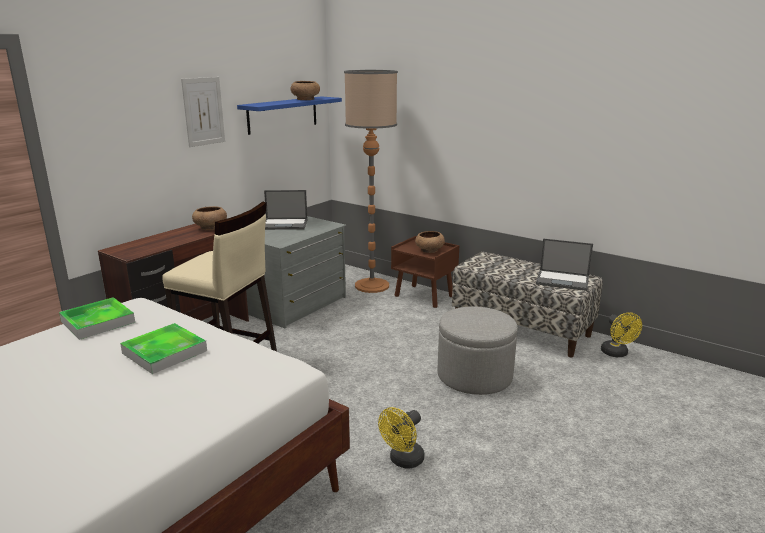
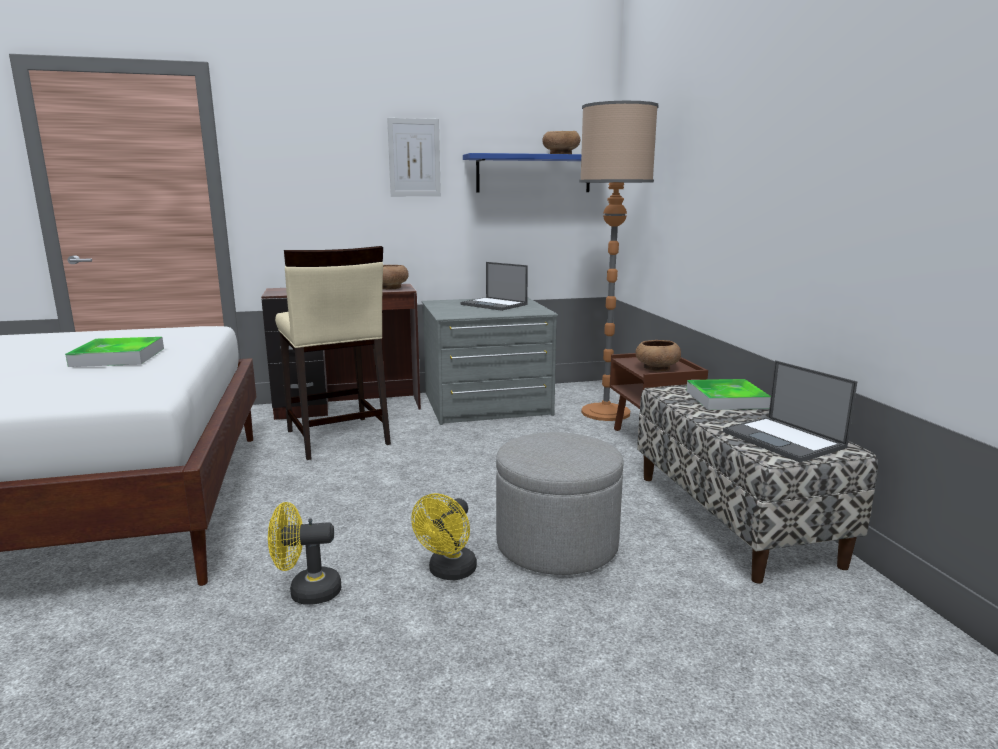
camera: 40 degrees right, 5 degrees down
tray [59,297,135,340] -> tray moved to [686,379,771,410]
yellow fan [601,312,642,357] -> yellow fan moved to [411,493,477,581]

